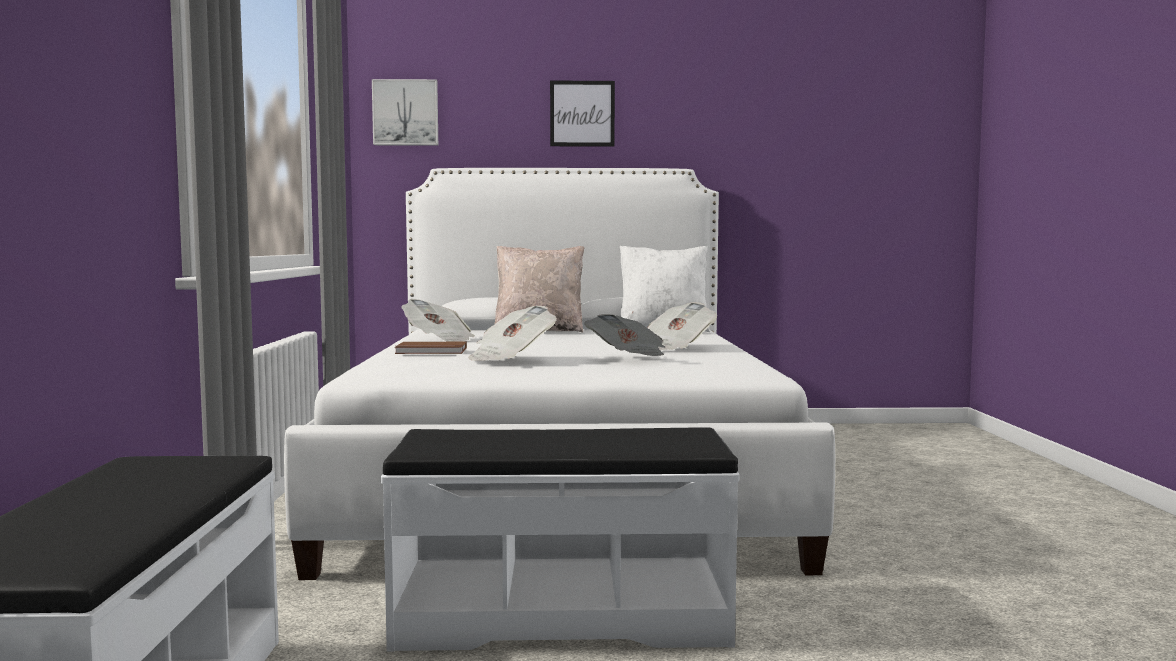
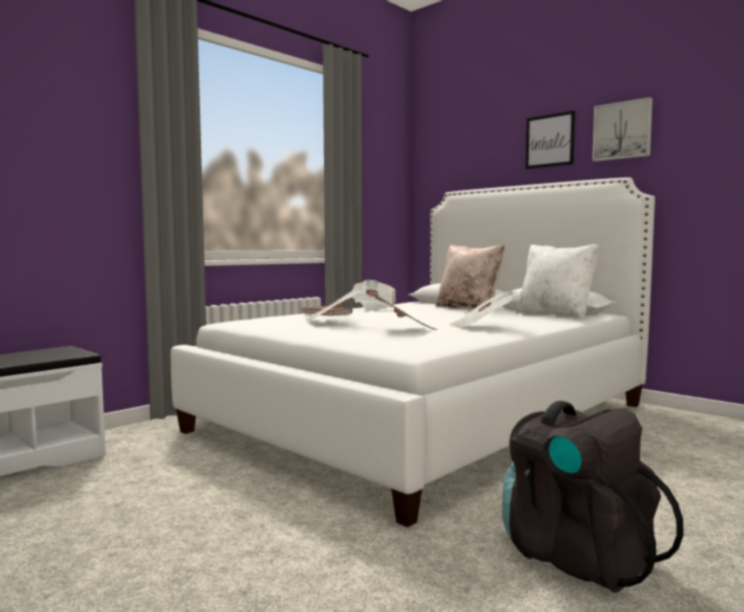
camera: 45 degrees right, 0 degrees up
picture [372,79,438,146] -> picture moved to [592,97,653,162]
white bench [381,427,739,651] -> none
none -> black backpack [502,401,683,593]

